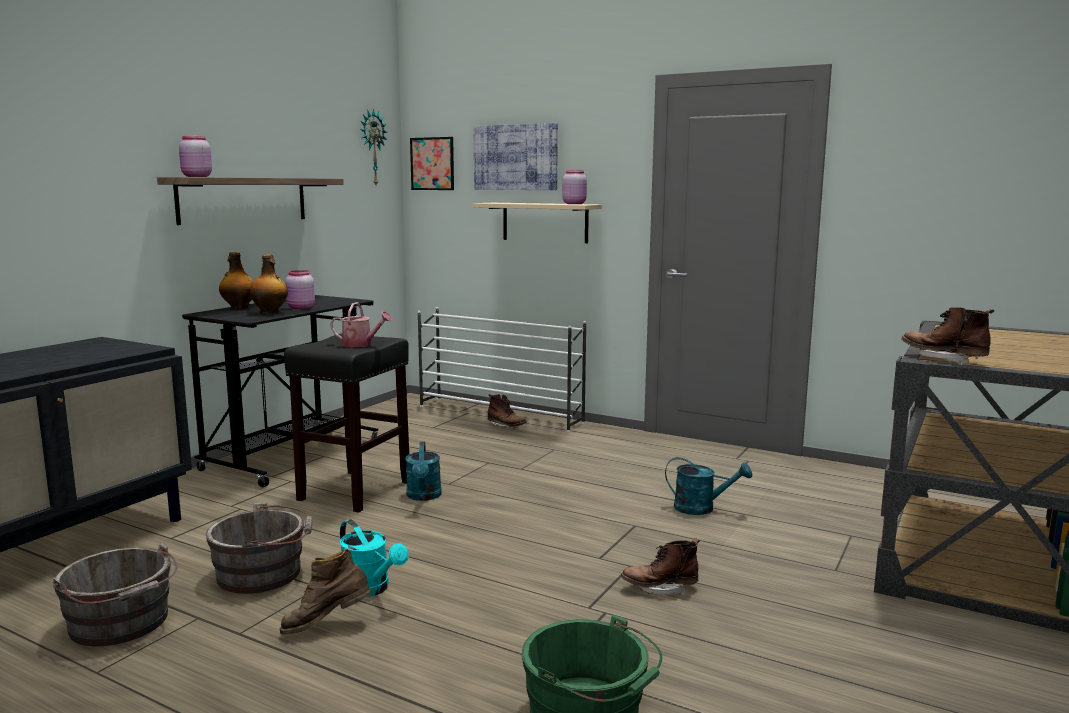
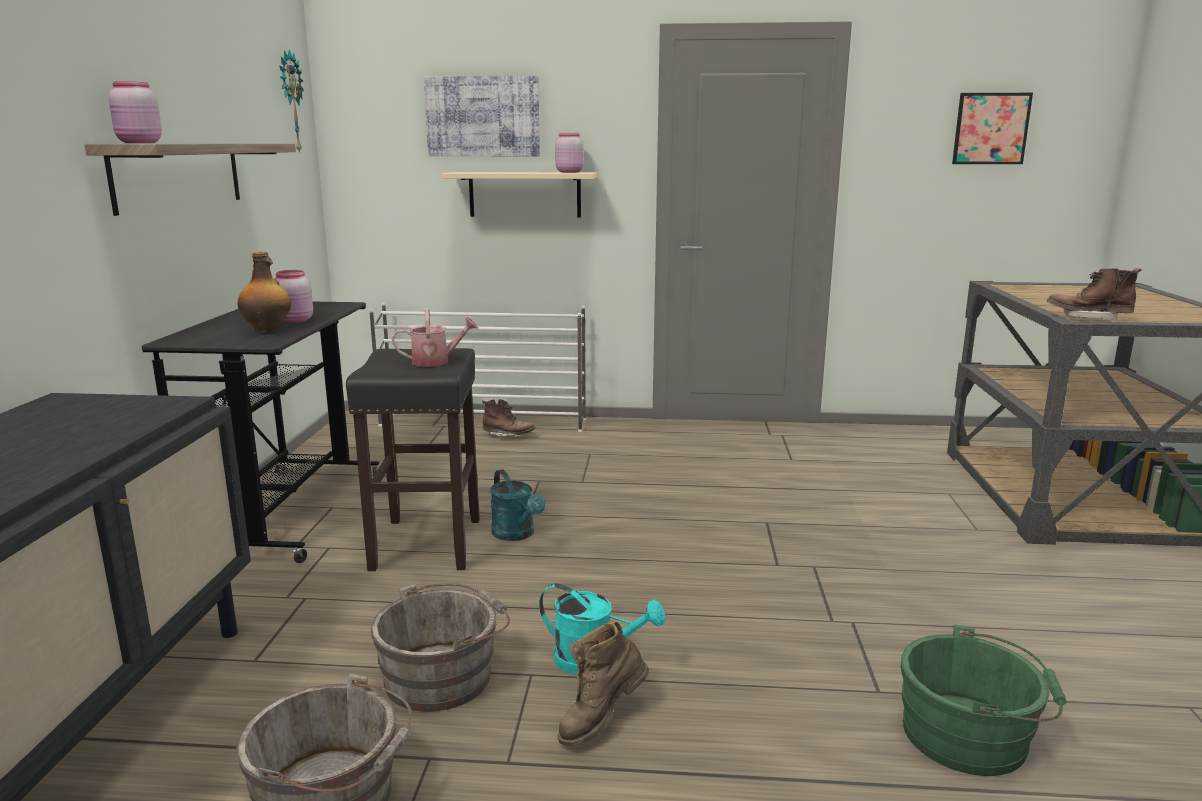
camera: 25 degrees left, 5 degrees up
bottle [219,252,254,309] -> none
picture [410,137,454,190] -> picture moved to [952,93,1033,164]
brown boot [621,538,700,595] -> none
turquoise watering can [665,457,752,515] -> none

